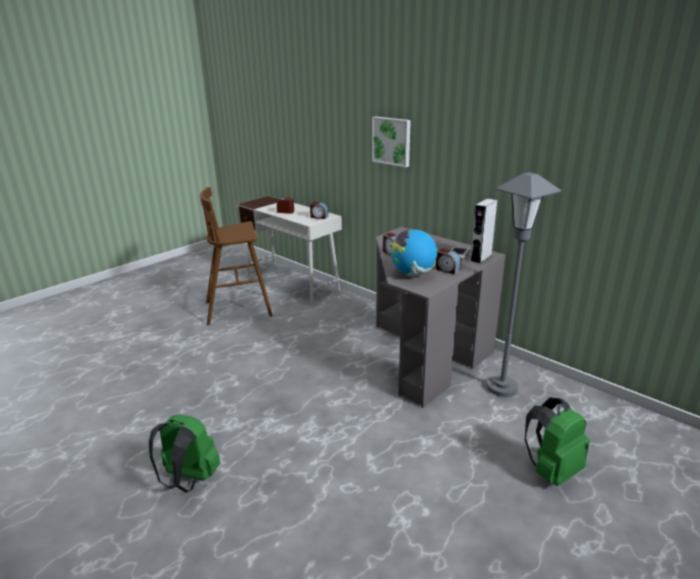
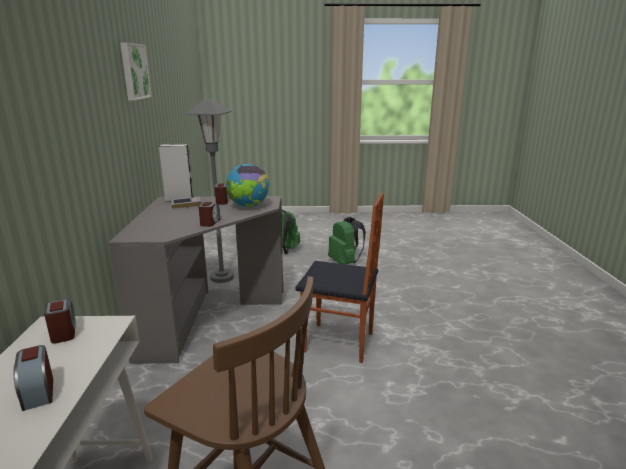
camera: 135 degrees left, 5 degrees down
green backpack [149,414,220,493] -> green backpack moved to [328,217,366,264]
picture [372,117,411,167] -> picture moved to [120,42,152,101]
none -> chair [295,193,384,363]

